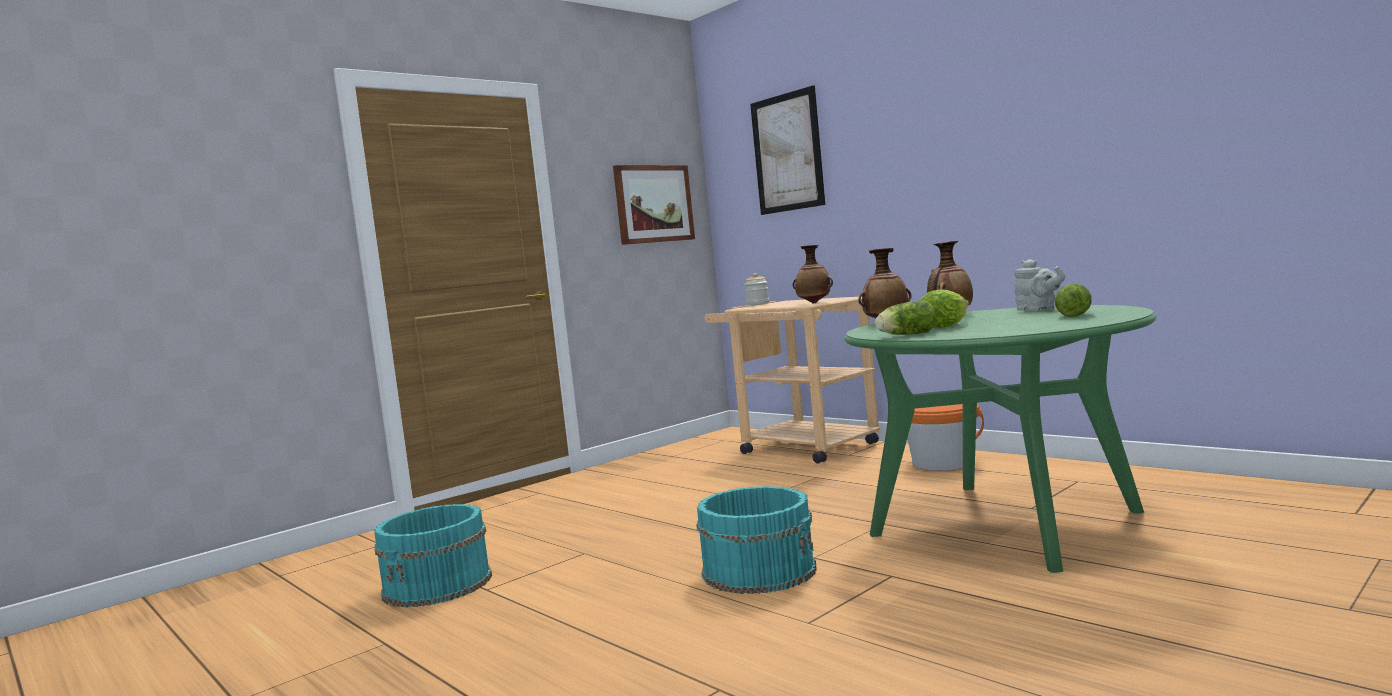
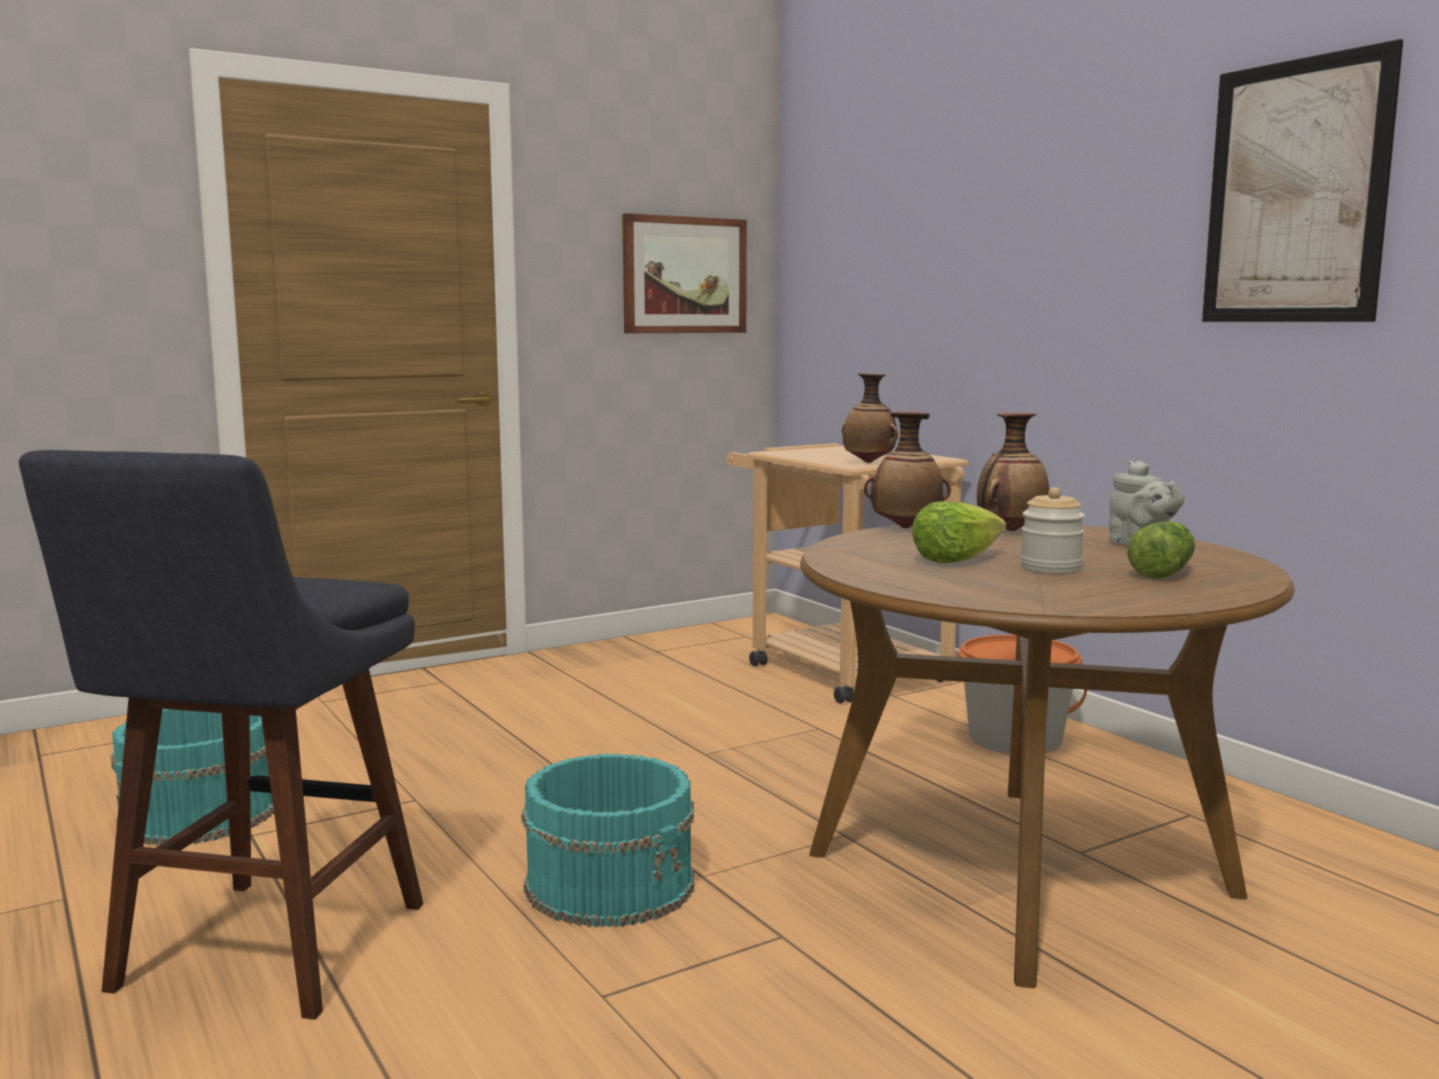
camera: 10 degrees right, 5 degrees up
jar [745,273,769,305] -> jar moved to [1020,487,1085,573]
picture [750,85,825,215] -> picture moved to [1202,39,1403,322]
green dining table [844,305,1157,573] -> brown dining table [800,525,1295,988]
lettuce [875,300,936,335] -> none
none -> blue stool [19,450,423,1020]

